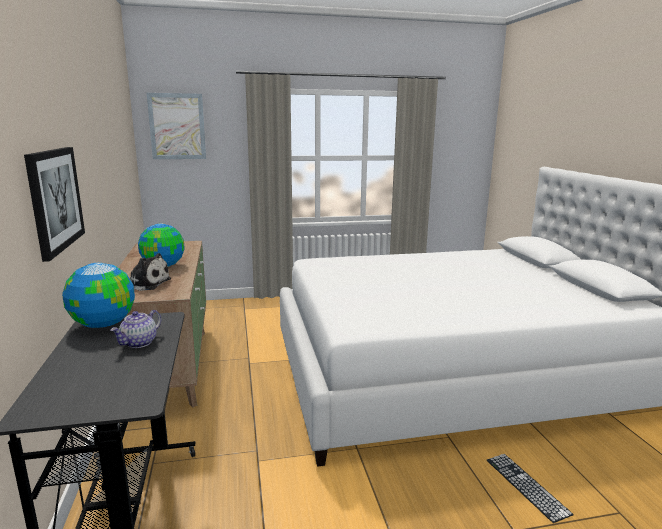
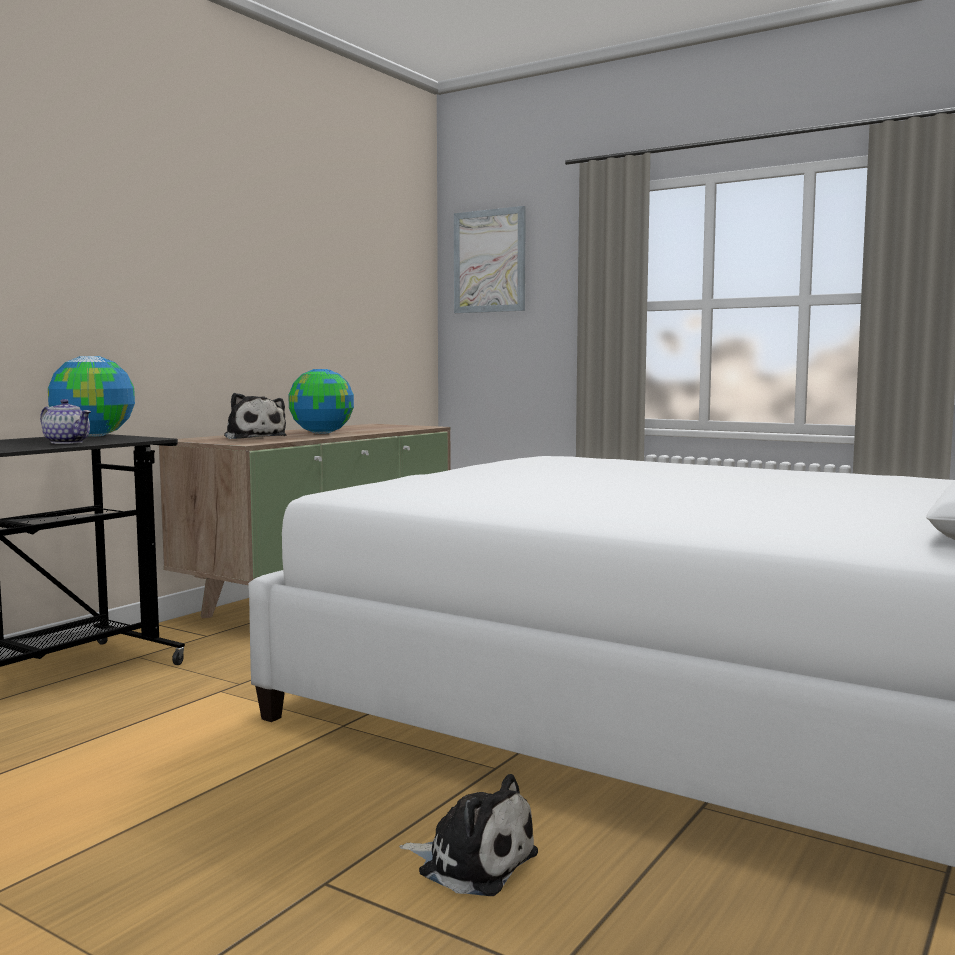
camera: 45 degrees right, 10 degrees down
picture [24,147,85,262] -> none
teapot [110,310,161,348] -> teapot turned 135 degrees counterclockwise [40,399,91,444]
keyboard [487,454,574,523] -> plush toy [399,774,538,896]

